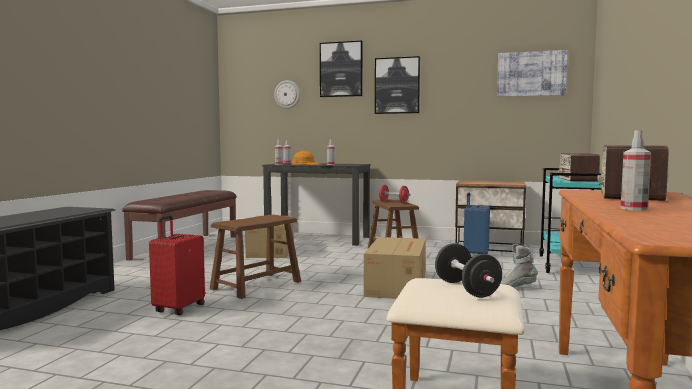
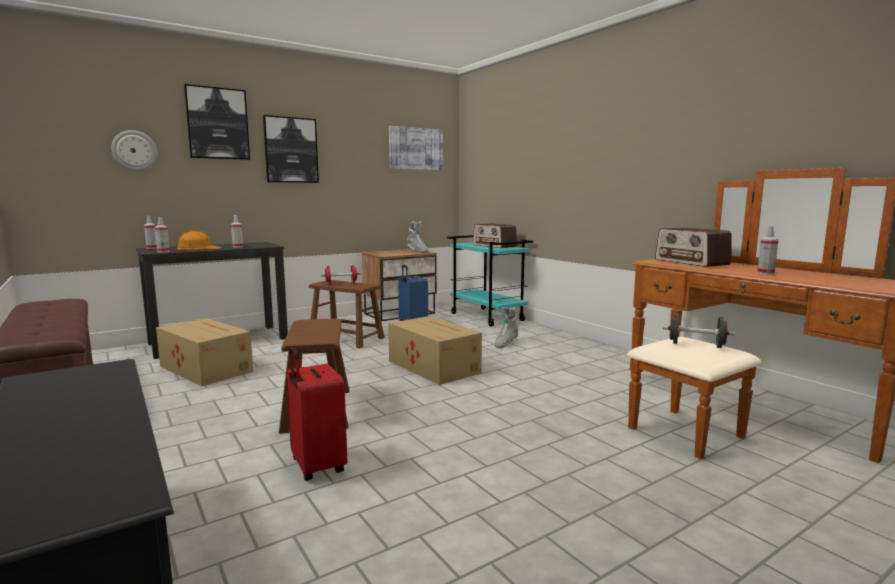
camera: 50 degrees left, 5 degrees up
none -> grey boot [407,221,429,253]

